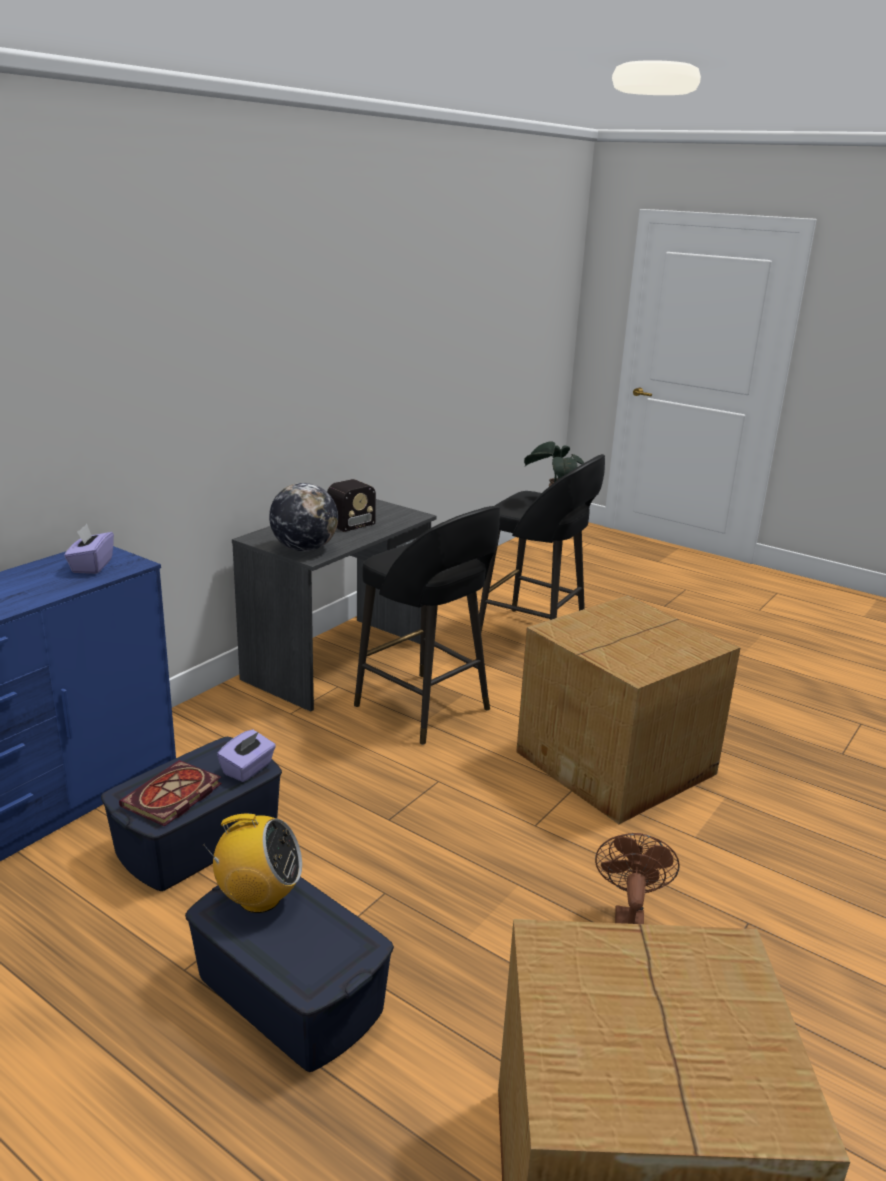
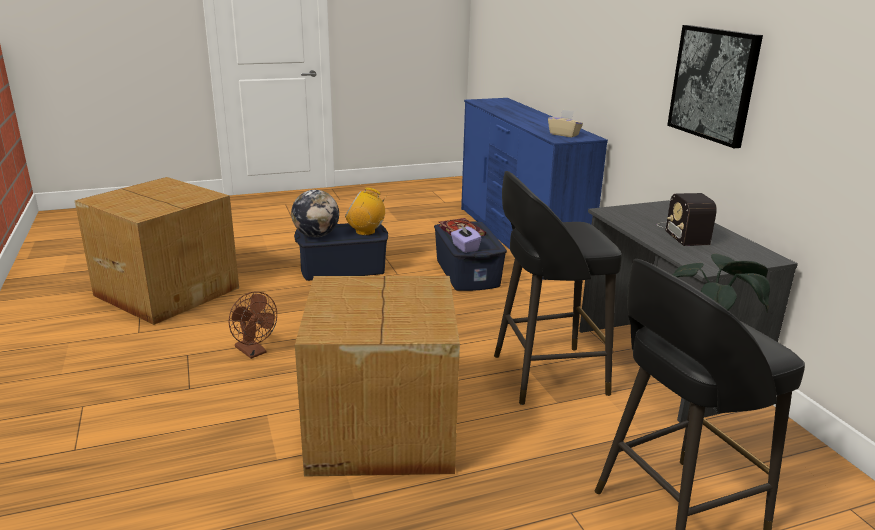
camera: 125 degrees right, 0 degrees up
purple tissue box [64,524,114,574] -> beige tissue box [548,109,583,137]
radio [203,814,302,913] -> radio turned 60 degrees clockwise [345,187,388,236]
globe [269,483,338,552] -> globe moved to [291,190,339,237]
none -> picture [667,25,763,148]

